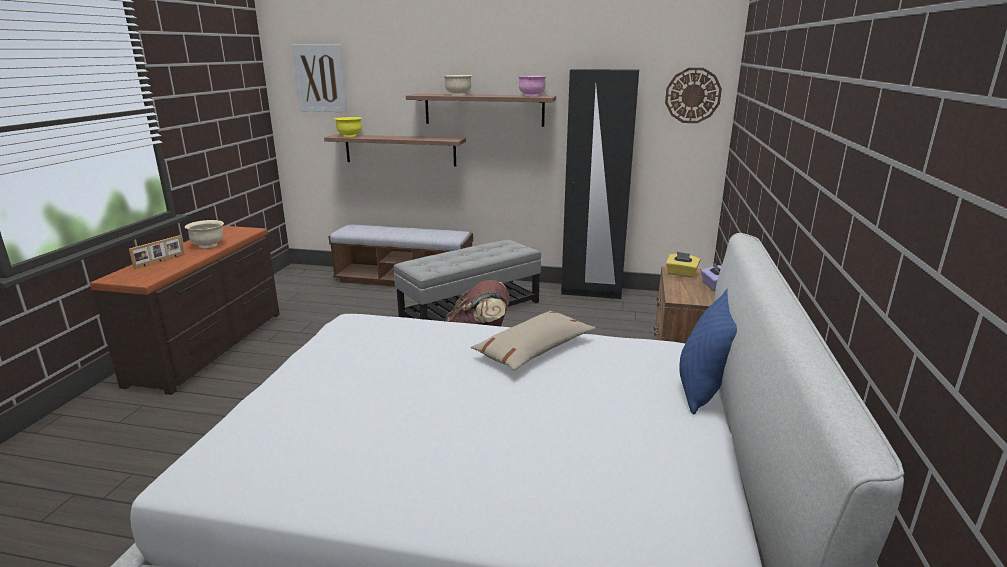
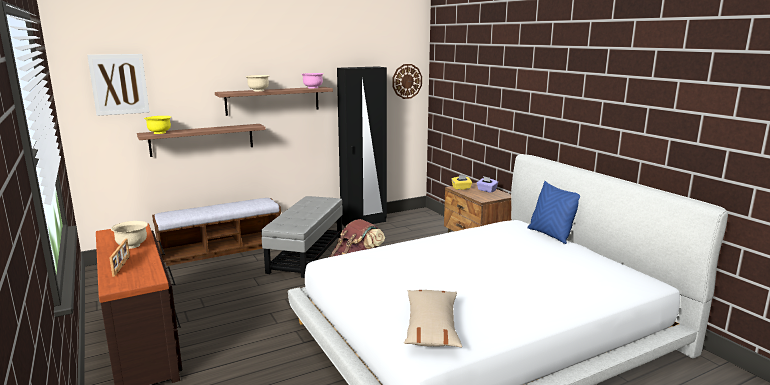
camera: 40 degrees left, 5 degrees down
beige pillow [471,311,596,371] -> beige pillow moved to [404,290,462,348]

